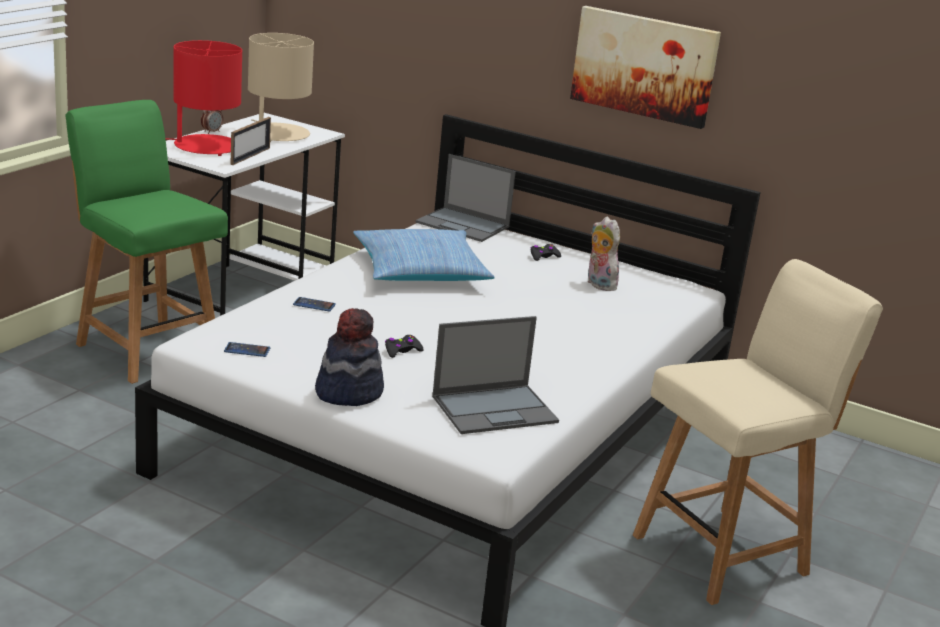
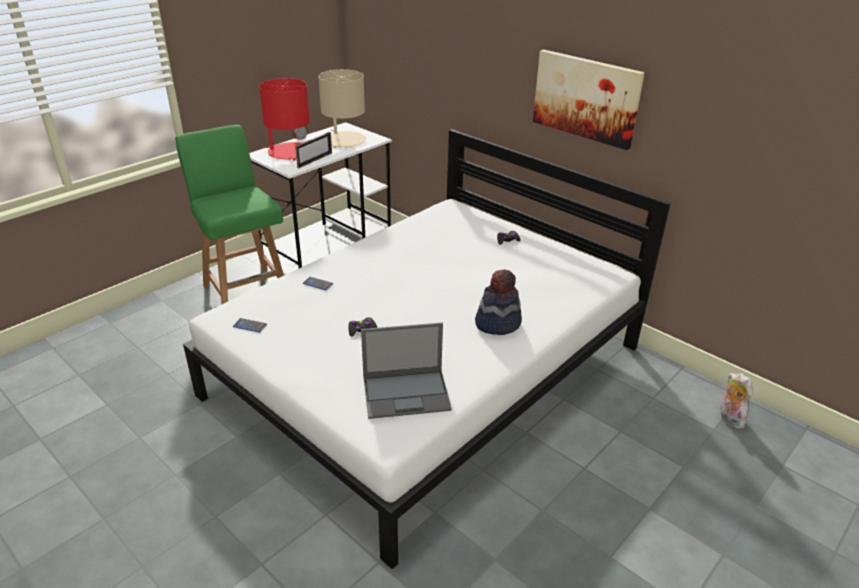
camera: 15 degrees right, 10 degrees up
hat [315,308,384,406] -> hat moved to [475,269,522,335]
pillow [353,229,495,281] -> none
laptop [416,154,516,242] -> none
plush toy [588,216,620,291] -> plush toy moved to [720,373,753,429]
beige chair [633,259,883,605] -> none

